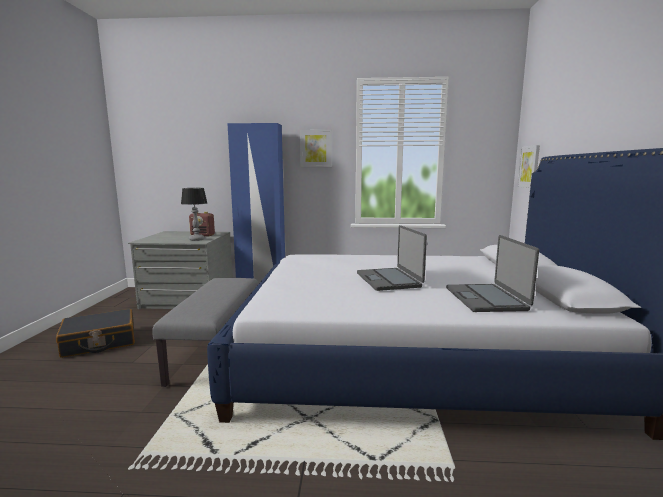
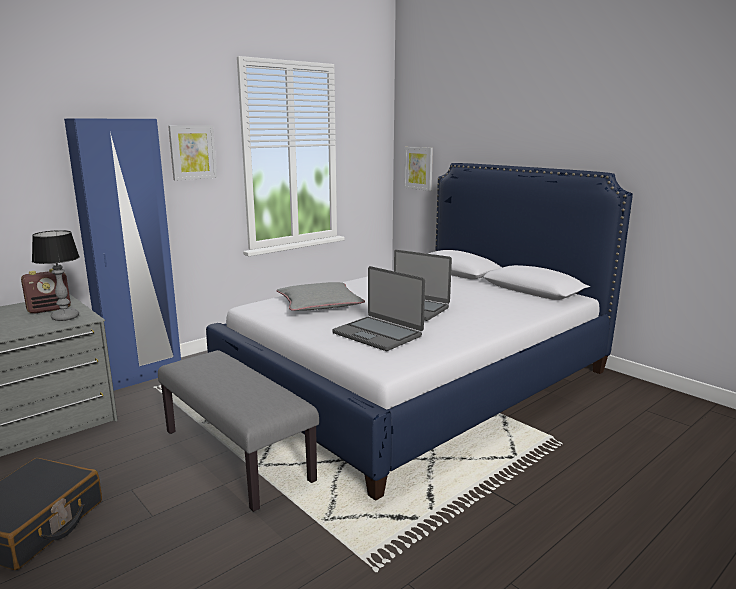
camera: 45 degrees left, 5 degrees up
laptop [446,235,539,312] -> laptop moved to [332,266,425,351]
none -> grey pillow [276,282,365,311]

